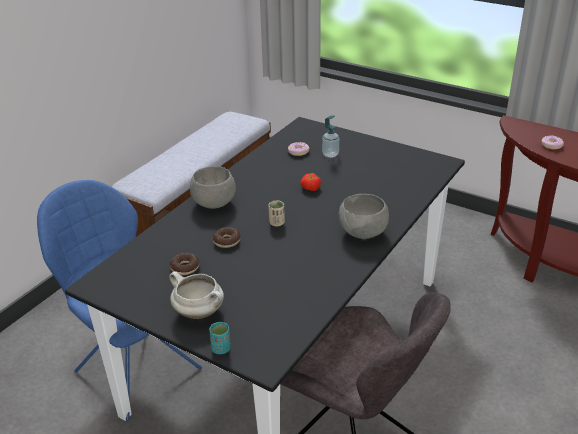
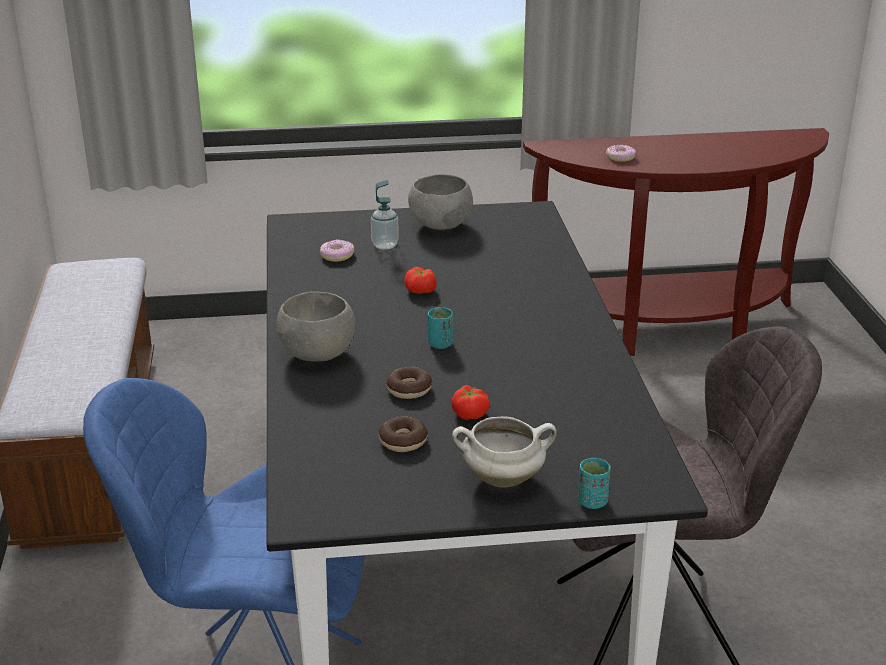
camera: 40 degrees left, 5 degrees down
beige cup [268,201,285,226] -> turquoise cup [428,307,453,349]
grey bowl [339,194,389,239] -> grey bowl moved to [408,174,473,230]
none -> tomato [451,385,490,420]

